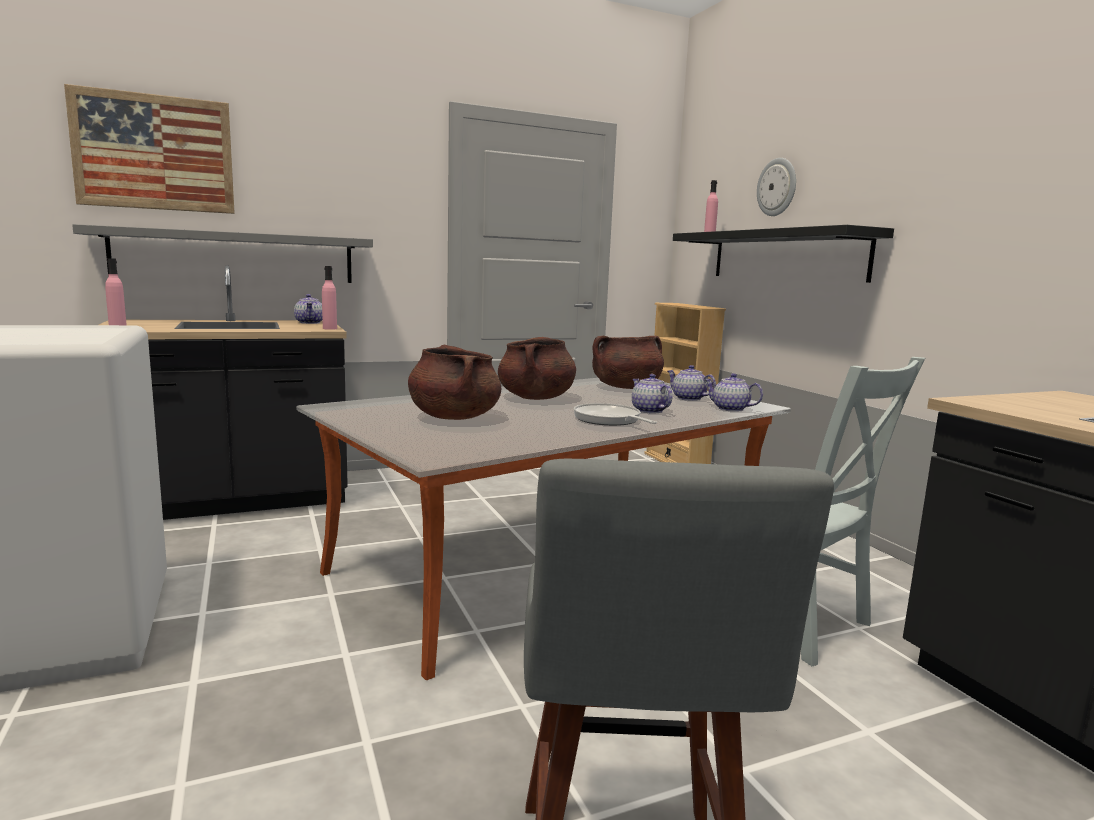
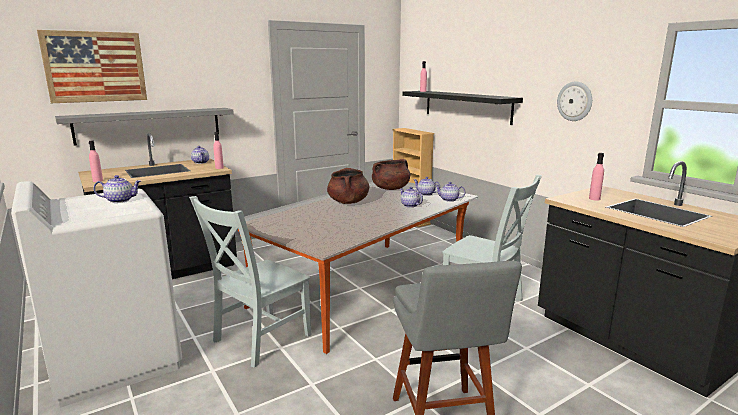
camera: 10 degrees left, 5 degrees up
brown cooking pot [408,344,501,420] -> none
frying pan [573,403,657,426] -> none
wall clock [757,158,796,216] -> wall clock moved to [557,81,592,121]
none -> teapot [93,175,141,203]
none -> grey chair [189,196,312,368]
none -> pink bottle [589,153,604,201]

